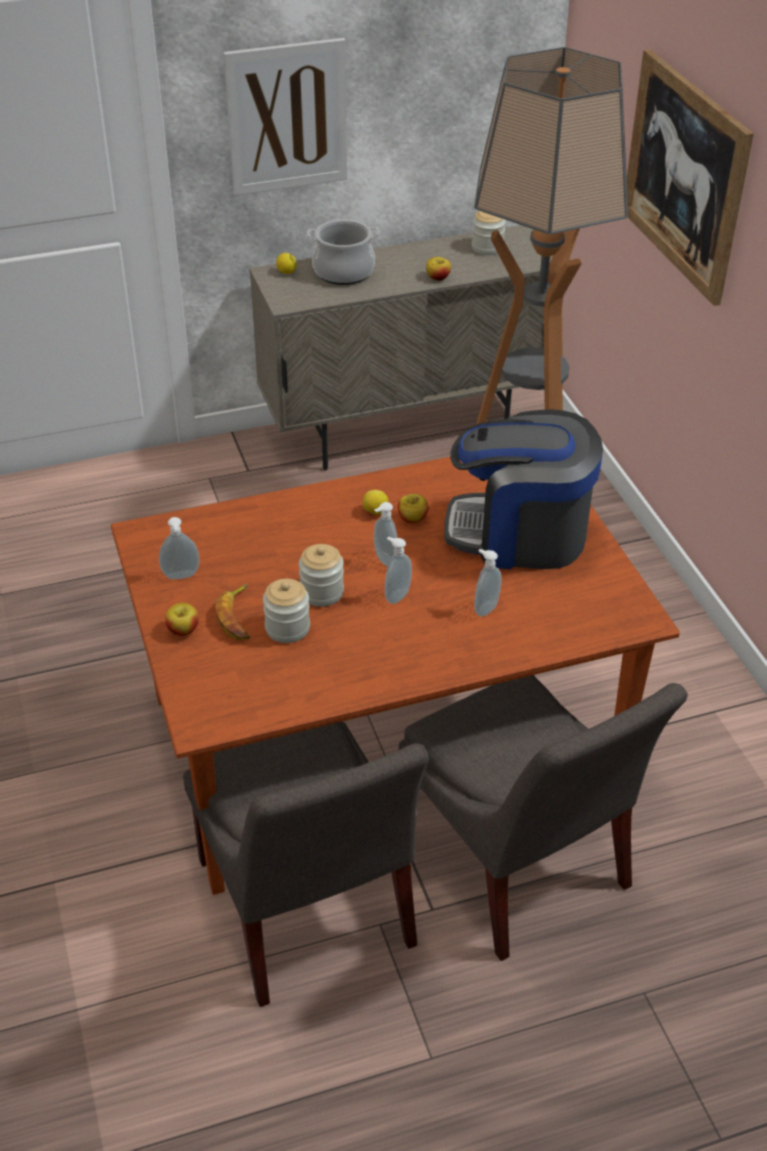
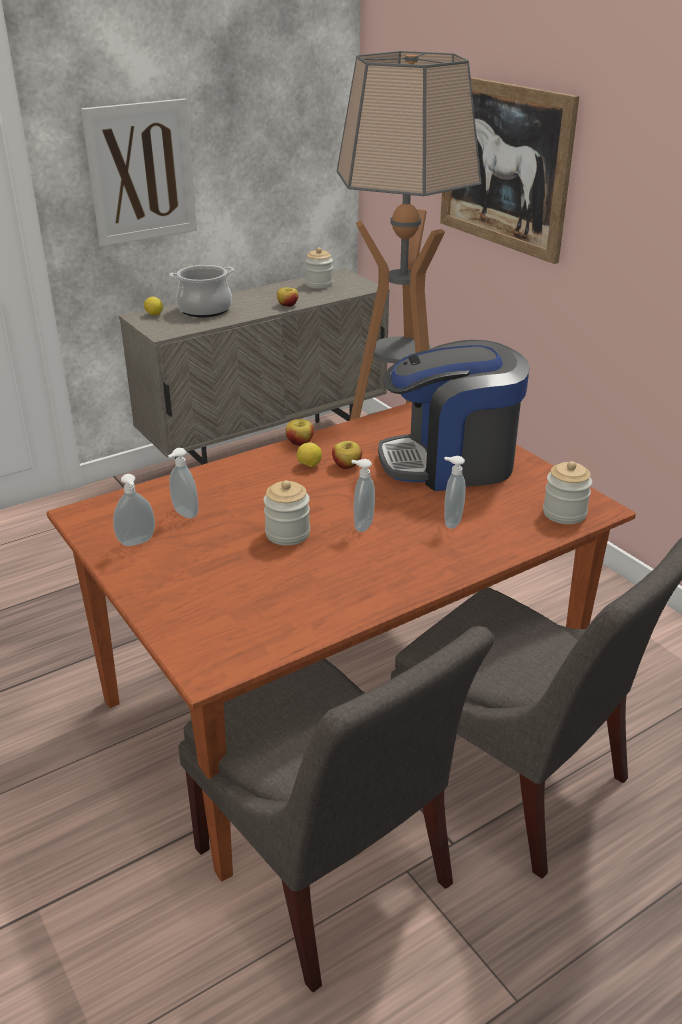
camera: 15 degrees left, 10 degrees down
apple [165,603,199,636] -> apple moved to [286,419,314,446]
banana [215,584,250,640] -> none
jar [263,579,310,643] -> jar moved to [543,461,592,524]
soap dispenser [374,502,398,567] -> soap dispenser moved to [168,448,198,519]

